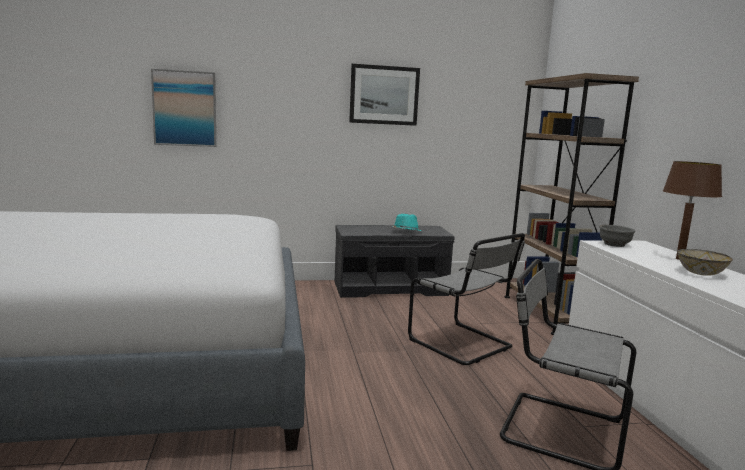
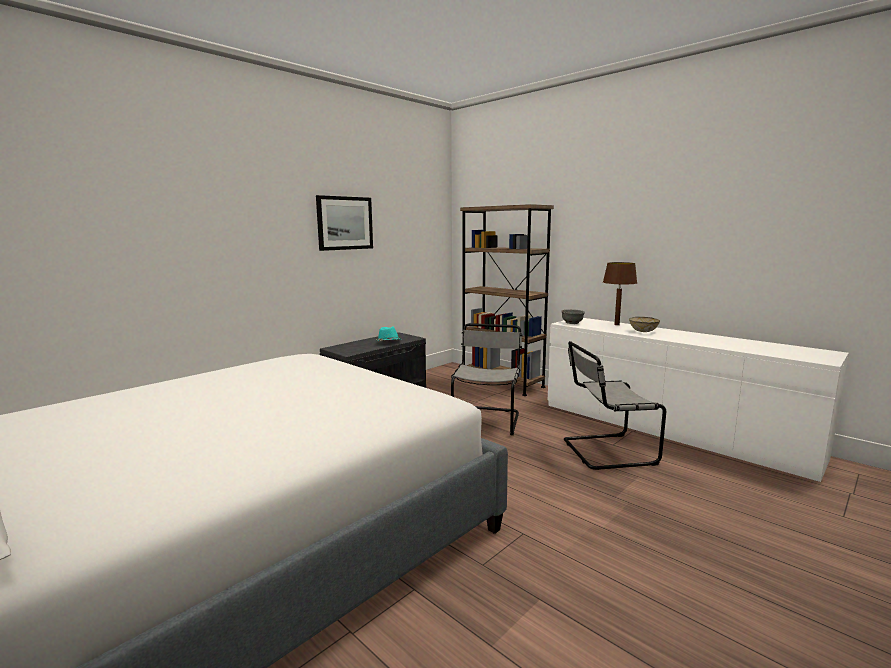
camera: 35 degrees left, 0 degrees up
picture [151,69,216,147] -> none
grey chair [408,233,525,365] -> grey chair turned 90 degrees counterclockwise [451,323,523,435]

